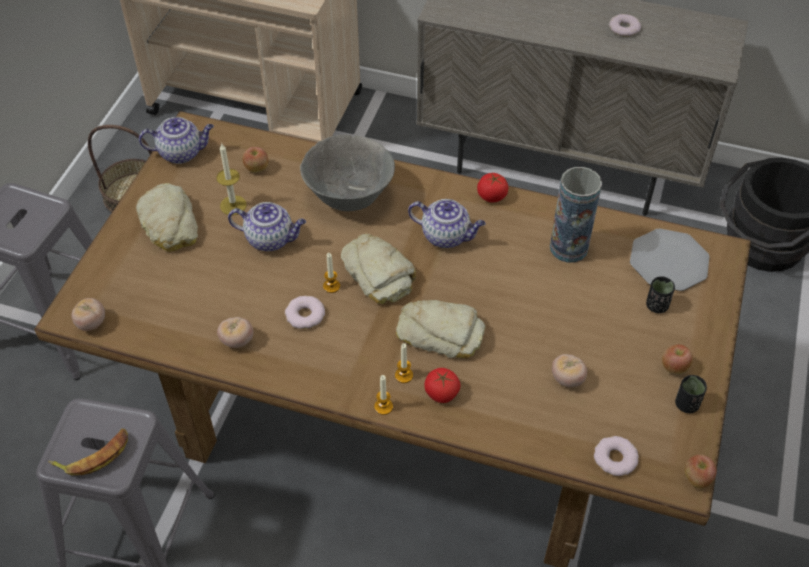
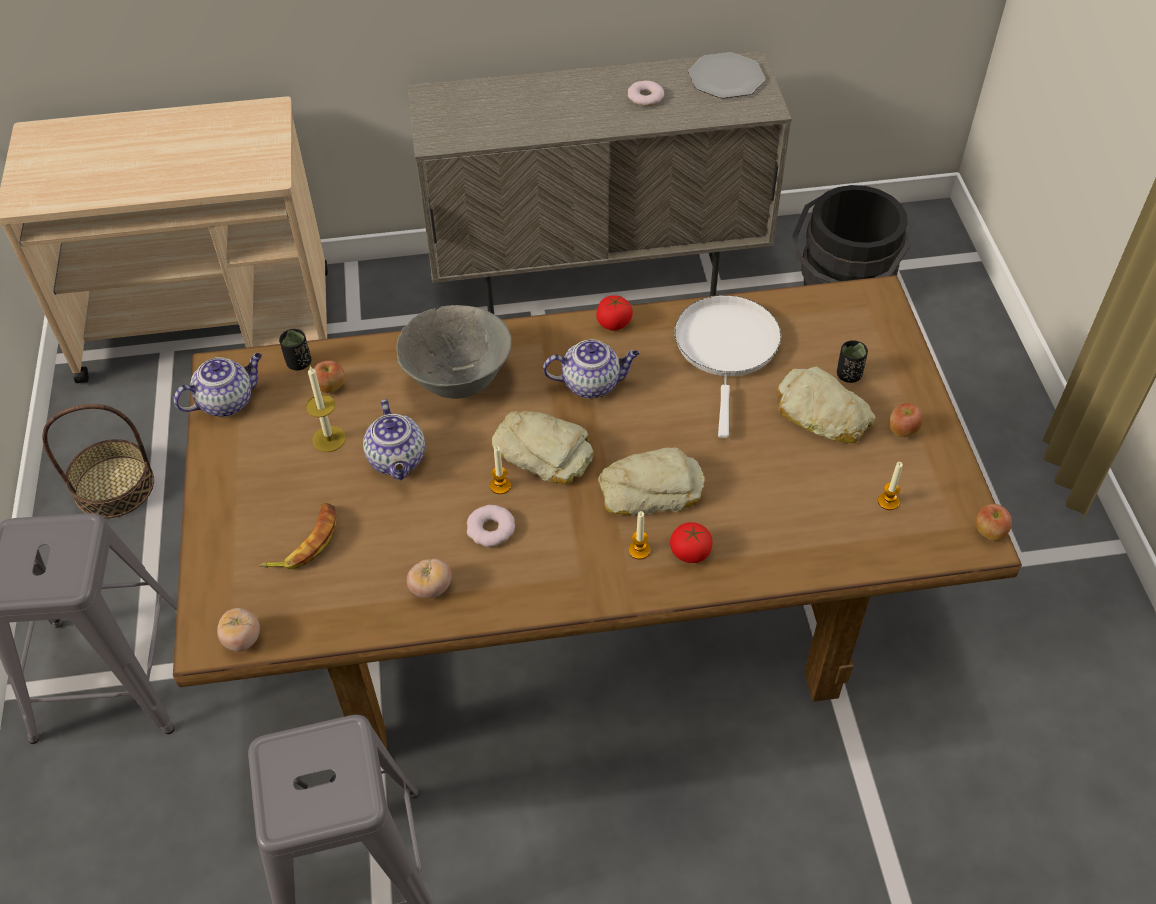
camera: 25 degrees left, 0 degrees up
banana [48,429,128,476] -> banana moved to [259,503,336,569]
bread [136,183,198,252] -> bread moved to [777,367,876,443]
teapot [228,202,306,251] -> teapot turned 90 degrees clockwise [363,399,425,480]
candle [374,375,393,415] -> candle moved to [878,462,903,510]
vase [550,167,602,263] -> white frying pan [674,295,781,438]
tomato [552,354,587,387] -> none
donut [594,436,639,476] -> none
plate [630,228,710,291] -> plate moved to [688,52,765,99]
black cup [675,375,707,413] -> black cup moved to [279,329,311,370]

